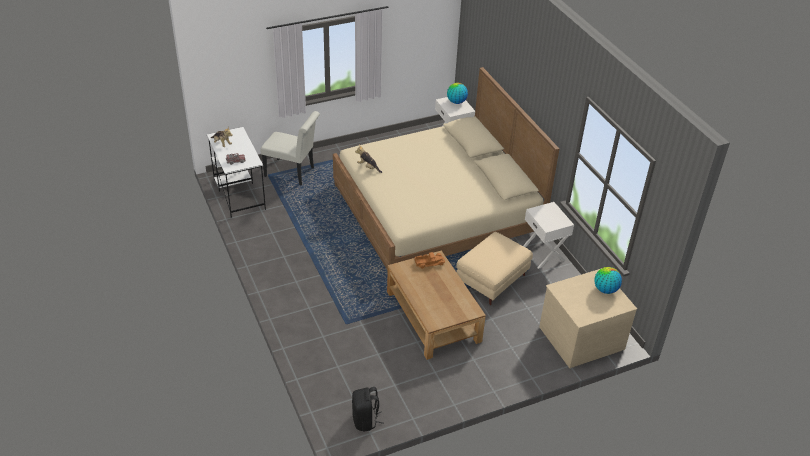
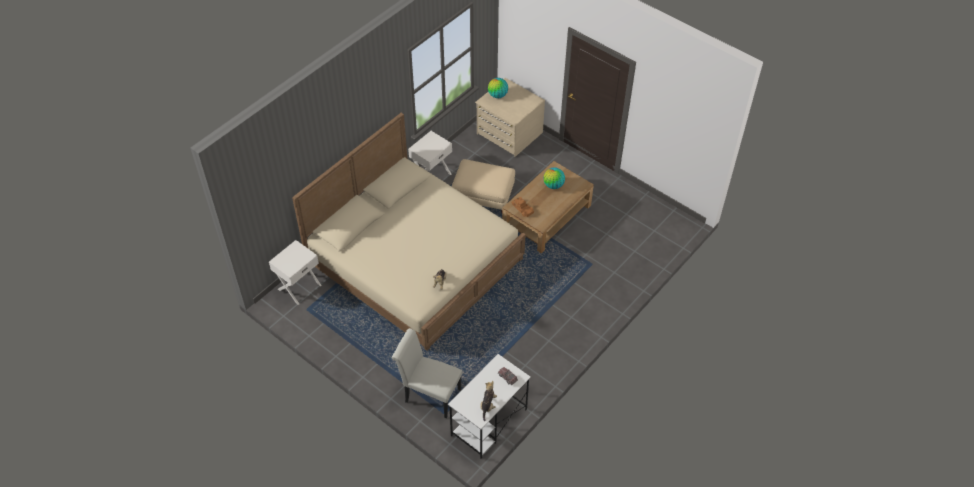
camera: 115 degrees left, 10 degrees up
white chair [260,111,320,186] -> white chair turned 60 degrees counterclockwise [392,328,462,418]
black backpack [352,387,384,431] -> none
globe [447,83,468,104] -> globe moved to [543,167,565,189]

